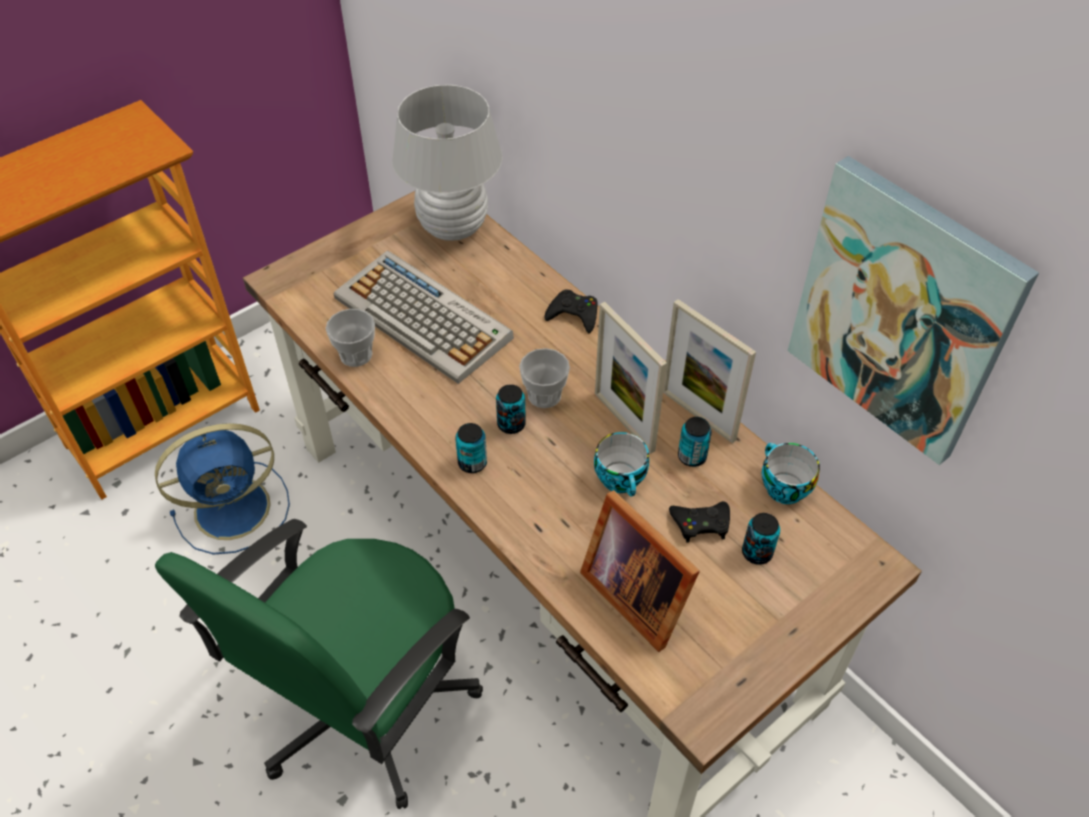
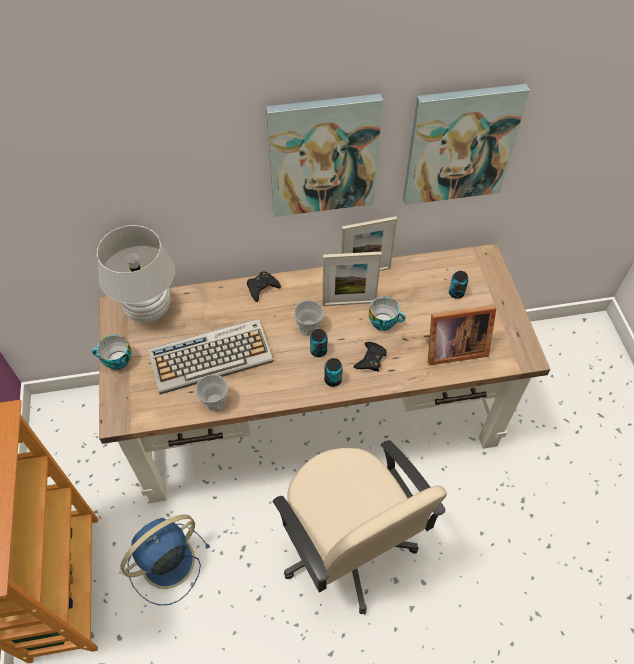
camera: 60 degrees left, 5 degrees up
blue fan [155,423,290,555] -> blue fan turned 135 degrees counterclockwise [120,514,210,605]
green office chair [155,519,483,809] -> beige office chair [272,440,447,614]
black game controller [669,501,730,543] -> black game controller moved to [353,342,387,372]
can [678,417,712,467] -> none
cup [762,443,820,504] -> cup moved to [92,335,131,370]
none -> picture [266,94,383,217]

